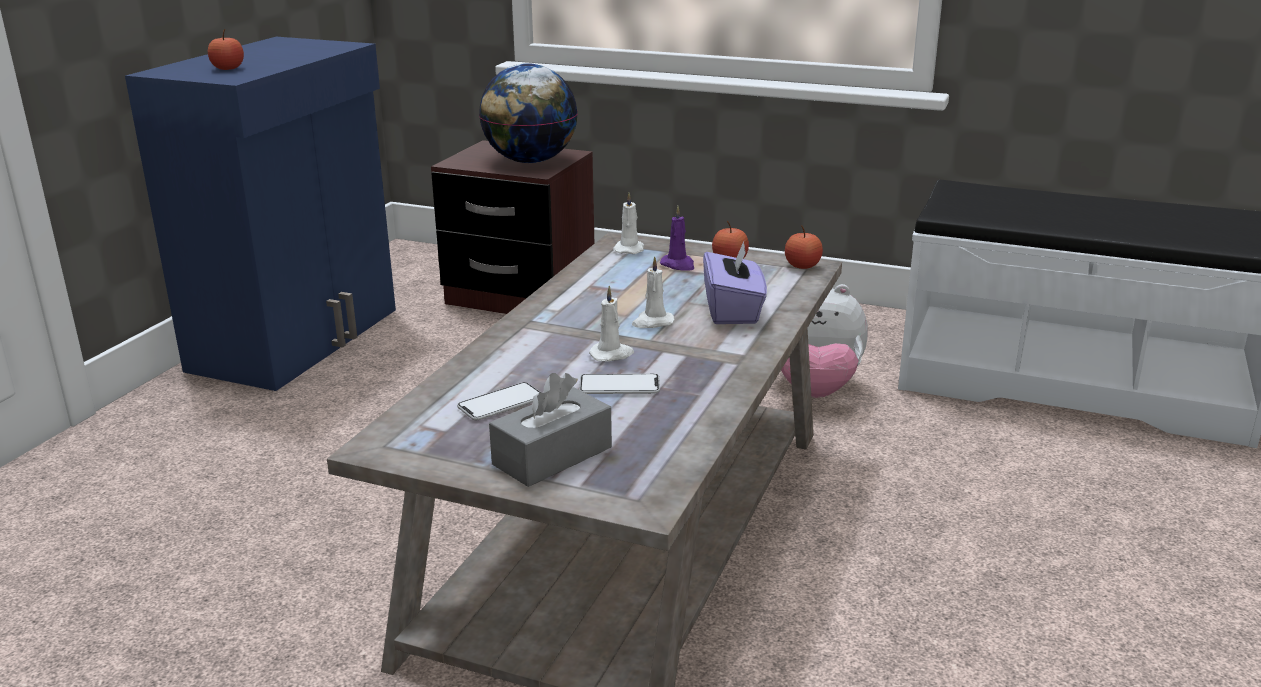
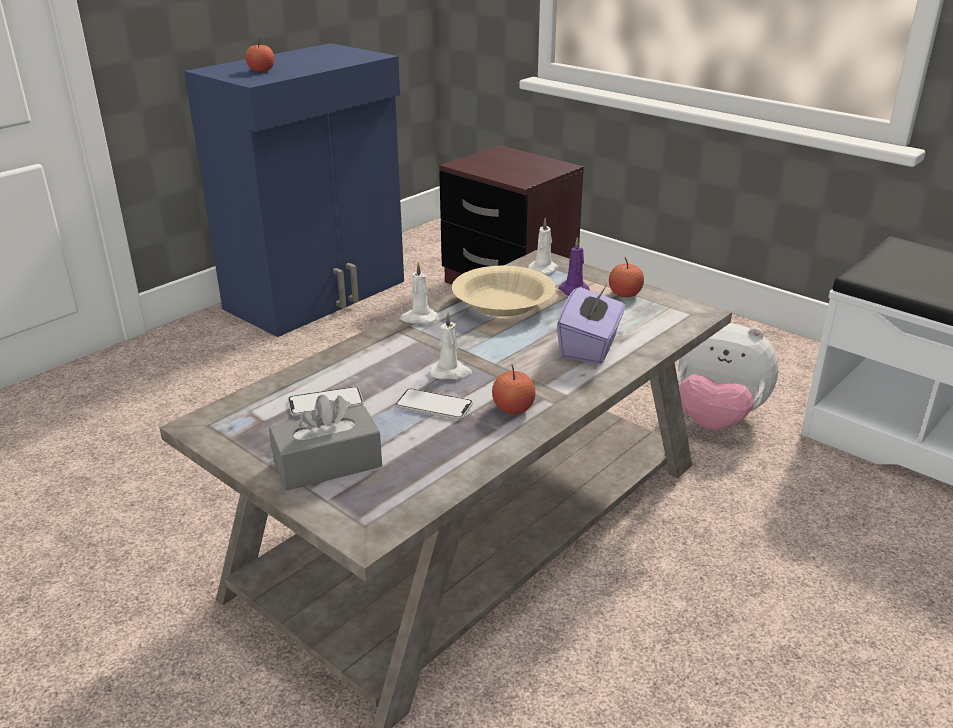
camera: 20 degrees right, 5 degrees up
globe [479,63,578,163] -> none
white candle [632,256,675,328] -> white candle moved to [400,263,437,324]
apple [785,226,823,269] -> apple moved to [492,365,536,414]
none -> beige bowl [452,266,555,316]

